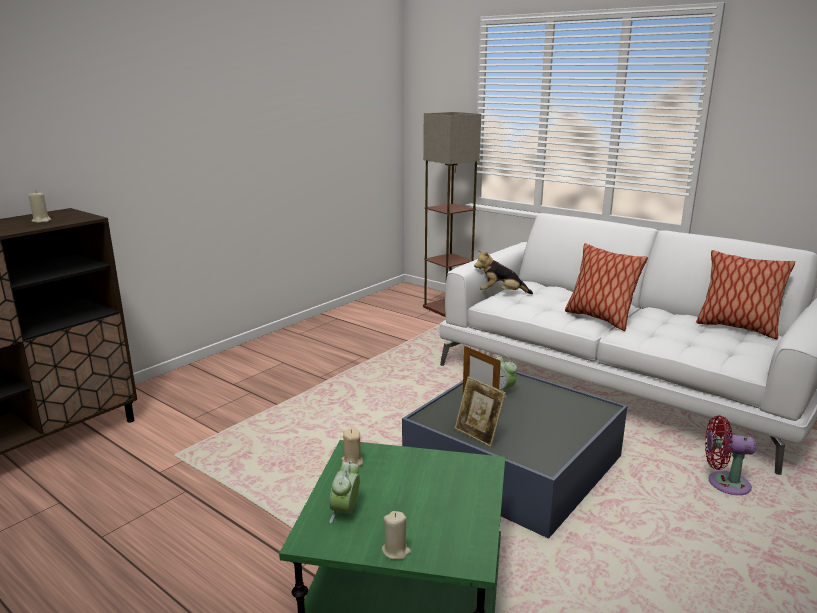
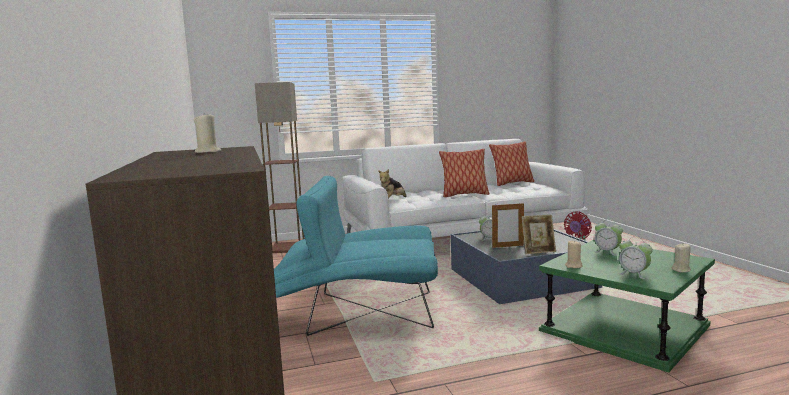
camera: 55 degrees left, 10 degrees down
none -> turquoise armchair [274,176,438,336]
none -> alarm clock [594,219,623,256]

